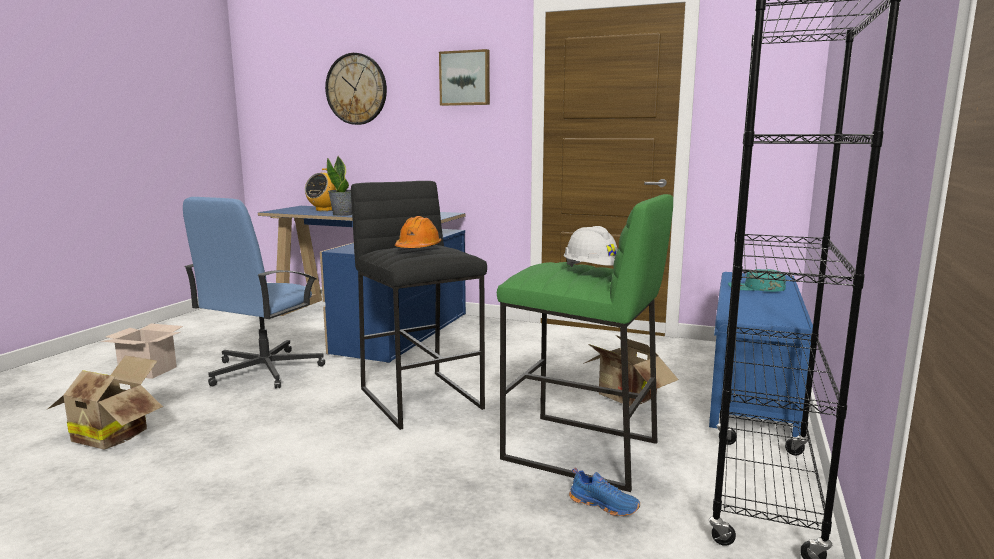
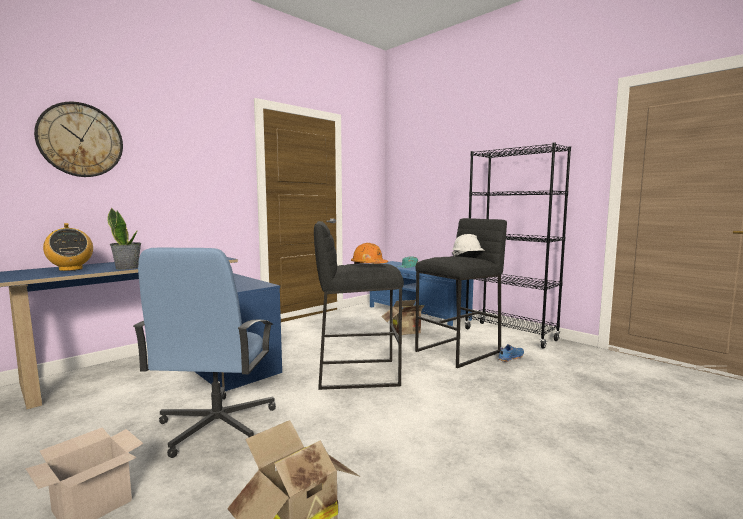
camera: 65 degrees left, 5 degrees down
blue office chair [183,197,325,389] -> blue office chair turned 45 degrees clockwise [133,248,276,458]
picture [439,49,490,106] -> none
green stool [497,194,673,492] -> black stool [415,218,507,368]

